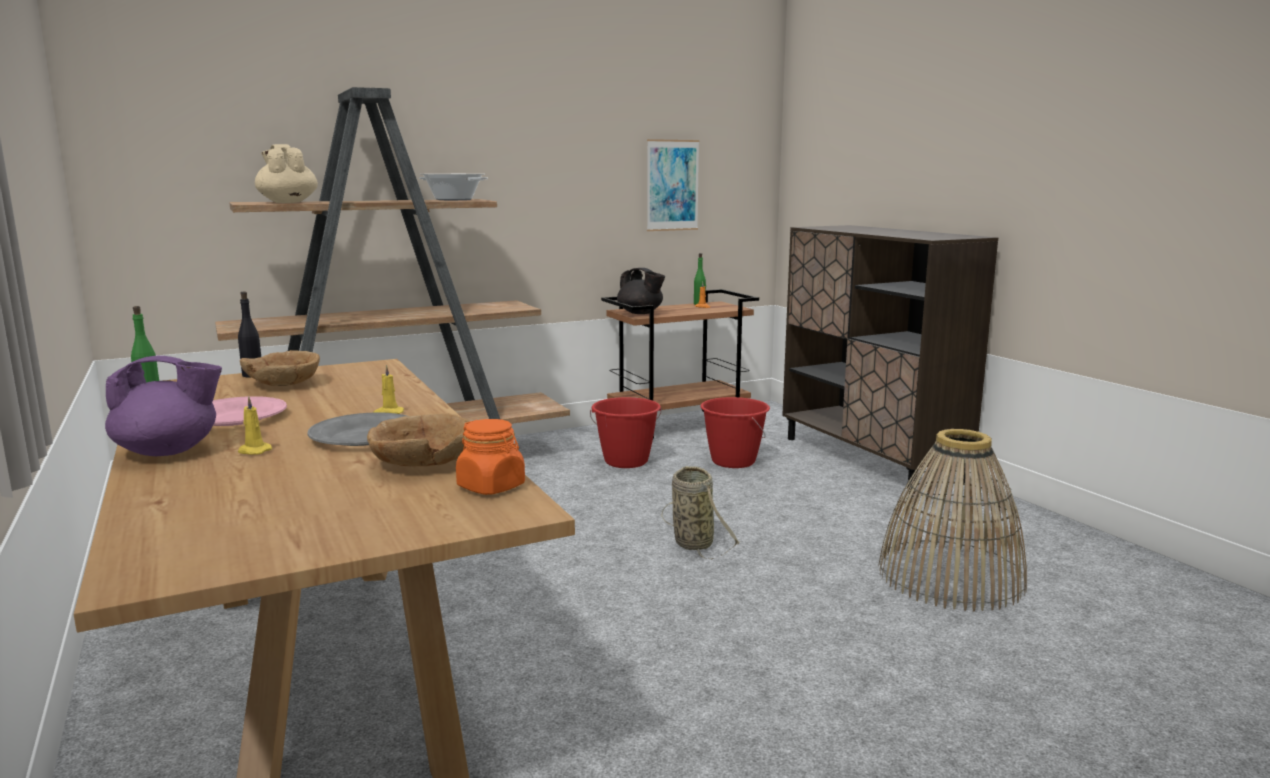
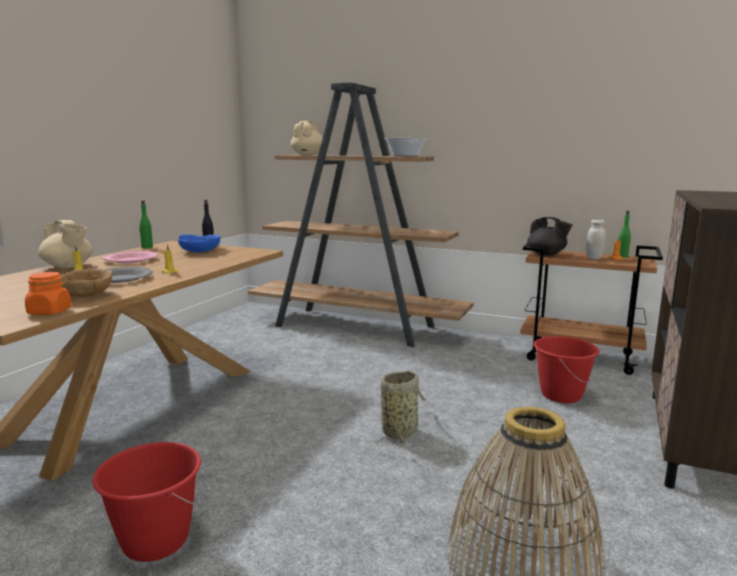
camera: 50 degrees right, 0 degrees up
purple teapot [105,355,222,456] -> beige teapot [38,220,93,268]
brown bowl [240,350,320,386] -> blue bowl [178,234,220,252]
red bucket [590,397,662,468] -> red bucket moved to [92,442,201,562]
black teapot [617,268,665,314] -> black teapot turned 45 degrees counterclockwise [527,217,572,256]
picture [647,139,700,231] -> none
none -> white jar [586,219,606,259]

